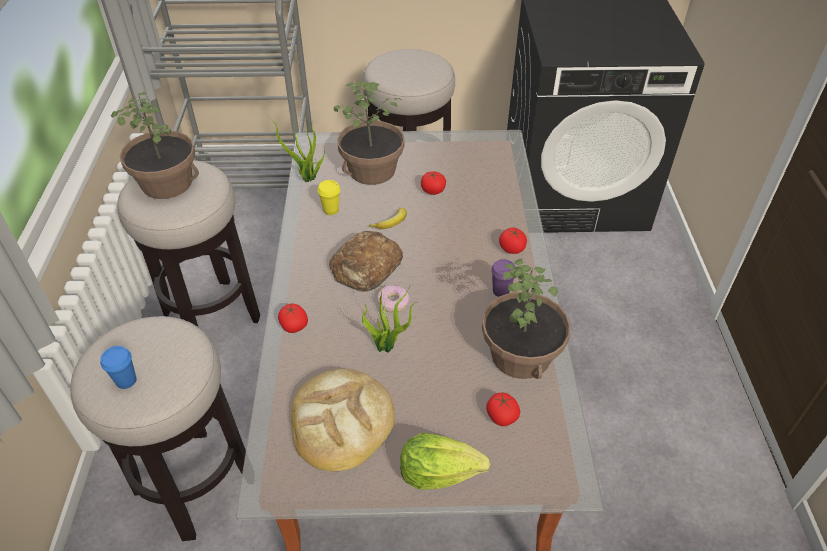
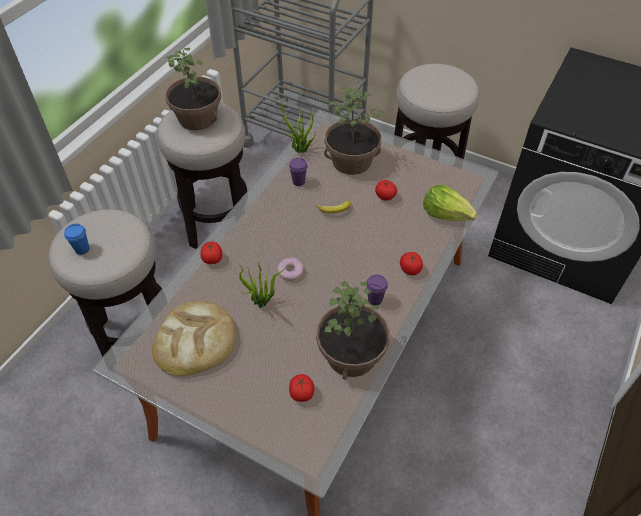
camera: 30 degrees right, 5 degrees up
yellow cup [318,180,340,215] -> purple cup [289,158,308,186]
bread [329,231,403,292] -> none
lettuce [400,433,491,490] -> lettuce moved to [423,185,477,221]

